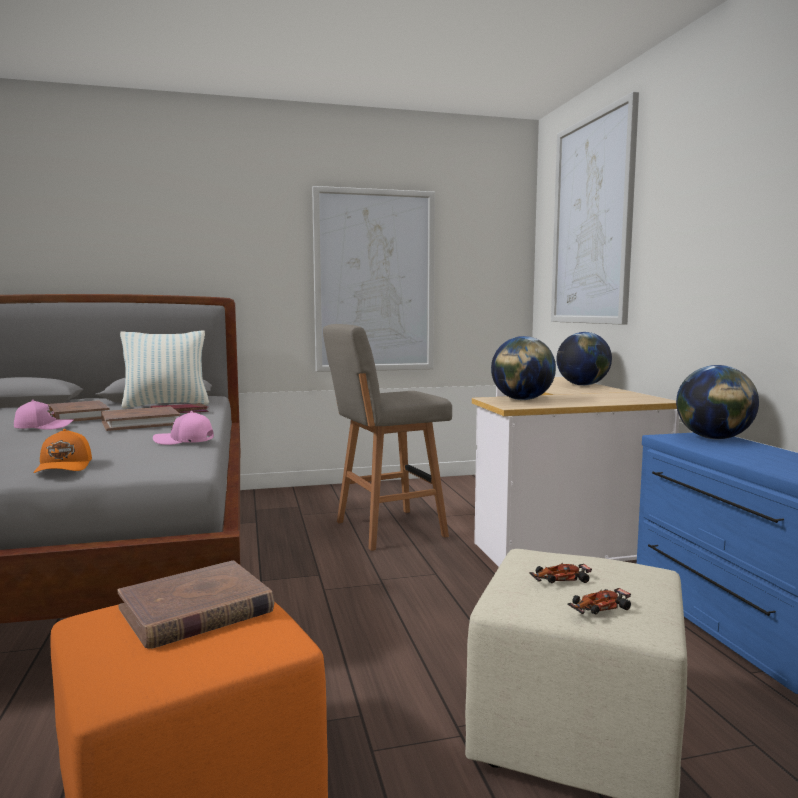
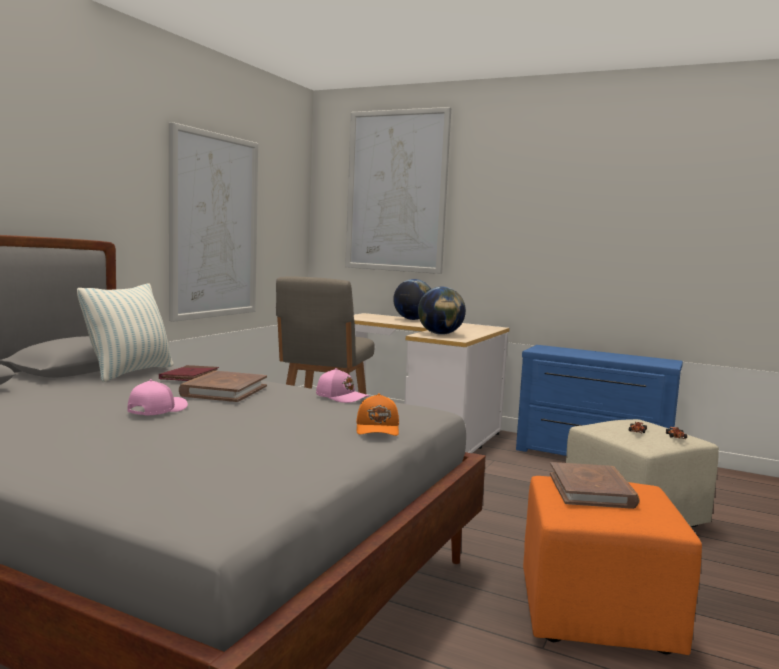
camera: 50 degrees left, 0 degrees up
orange cap [34,429,92,473] -> orange cap turned 60 degrees clockwise [356,393,399,436]
brown book [47,400,110,422] -> none
pink cap [153,411,214,445] -> pink cap turned 105 degrees counterclockwise [316,368,369,403]
globe [676,365,759,439] -> none

